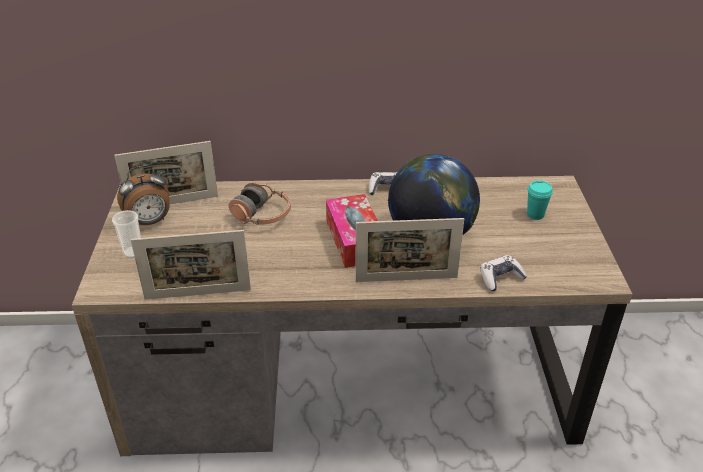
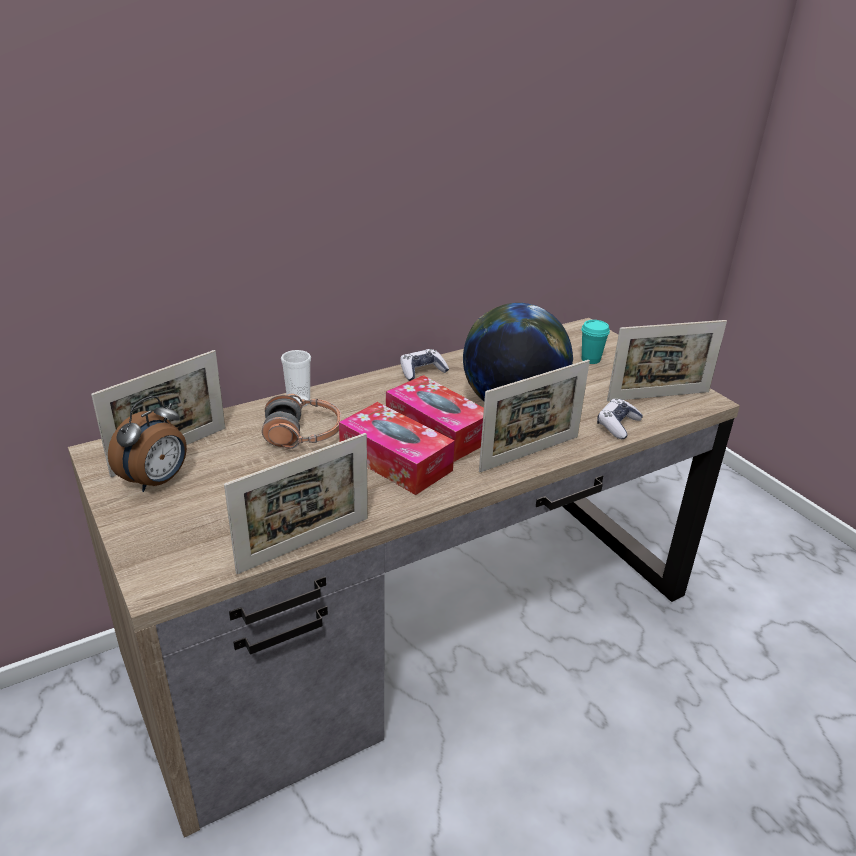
camera: 30 degrees left, 5 degrees down
cup [112,210,141,258] -> cup moved to [281,350,311,407]
none -> tissue box [339,402,455,495]
none -> picture frame [607,320,727,401]

